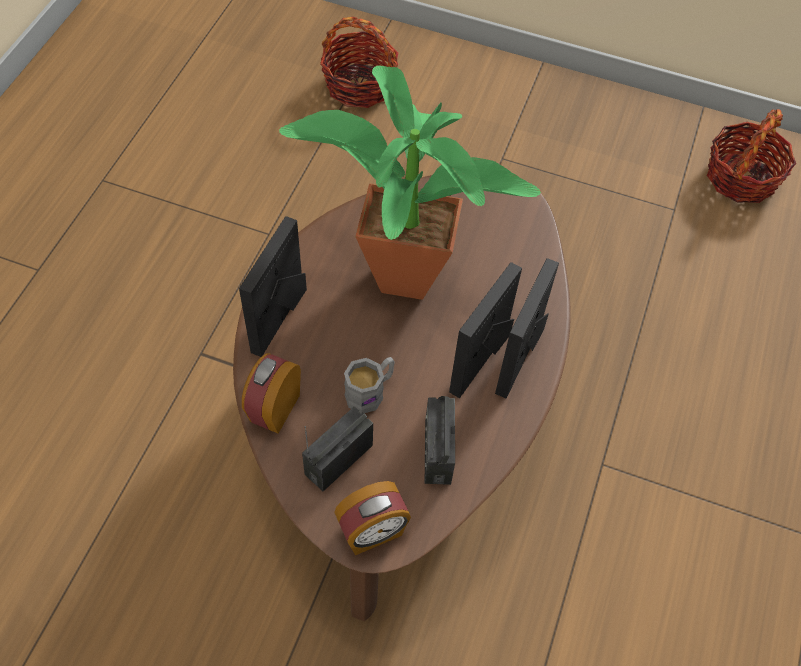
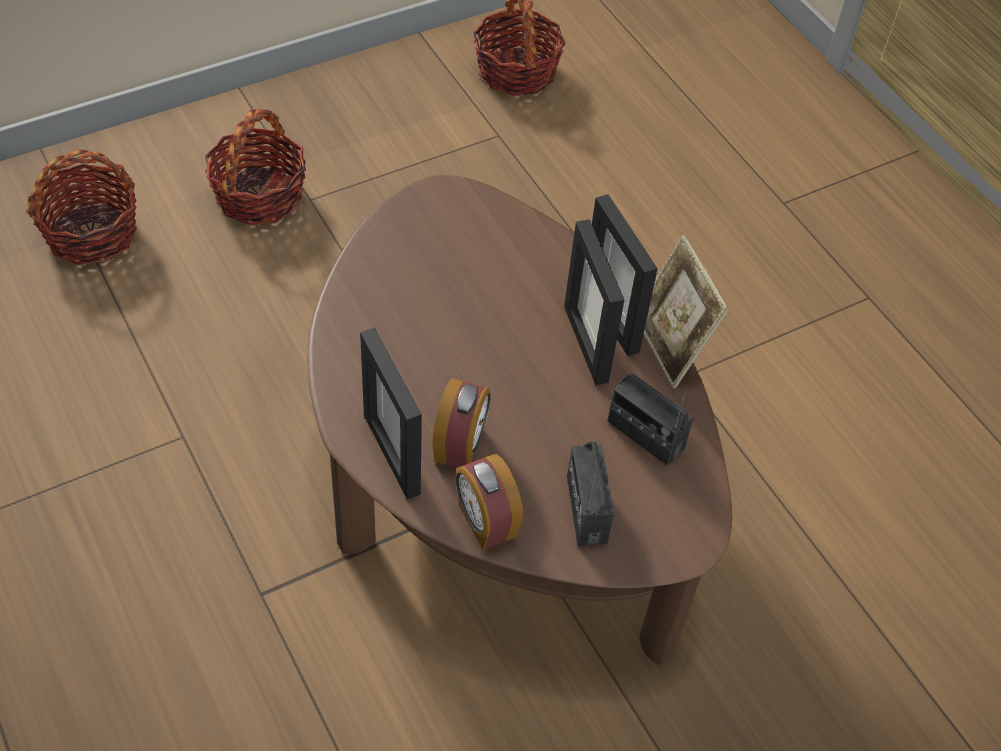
camera: 50 degrees left, 5 degrees down
potted plant [279,65,541,300] -> none
alarm clock [334,481,411,555] -> alarm clock moved to [432,378,491,468]
grey mug [344,357,395,413] -> none
none -> basket [205,109,306,225]
none -> picture frame [644,235,729,388]

